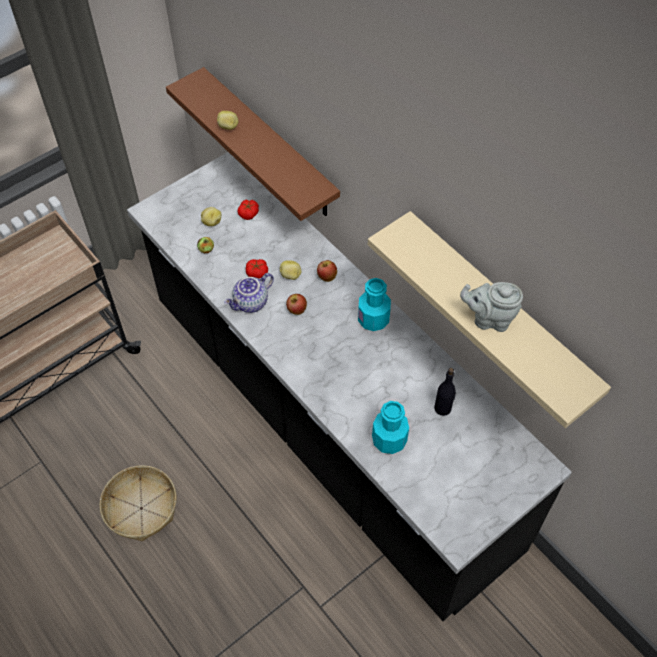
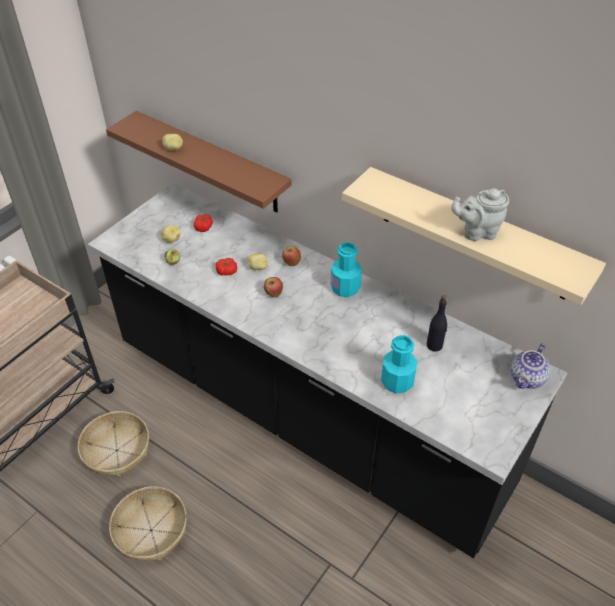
camera: 15 degrees left, 10 degrees down
teapot [224,273,274,313] -> teapot moved to [511,343,550,389]
none -> basket [78,411,149,478]

